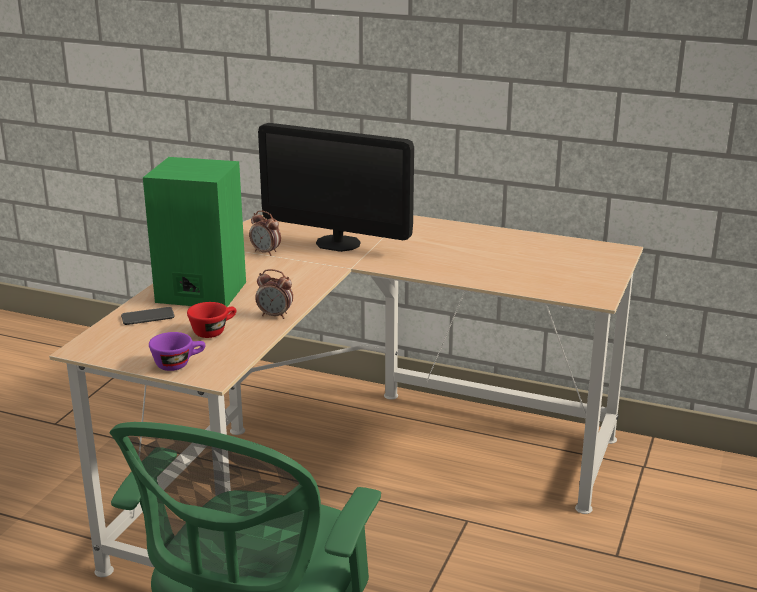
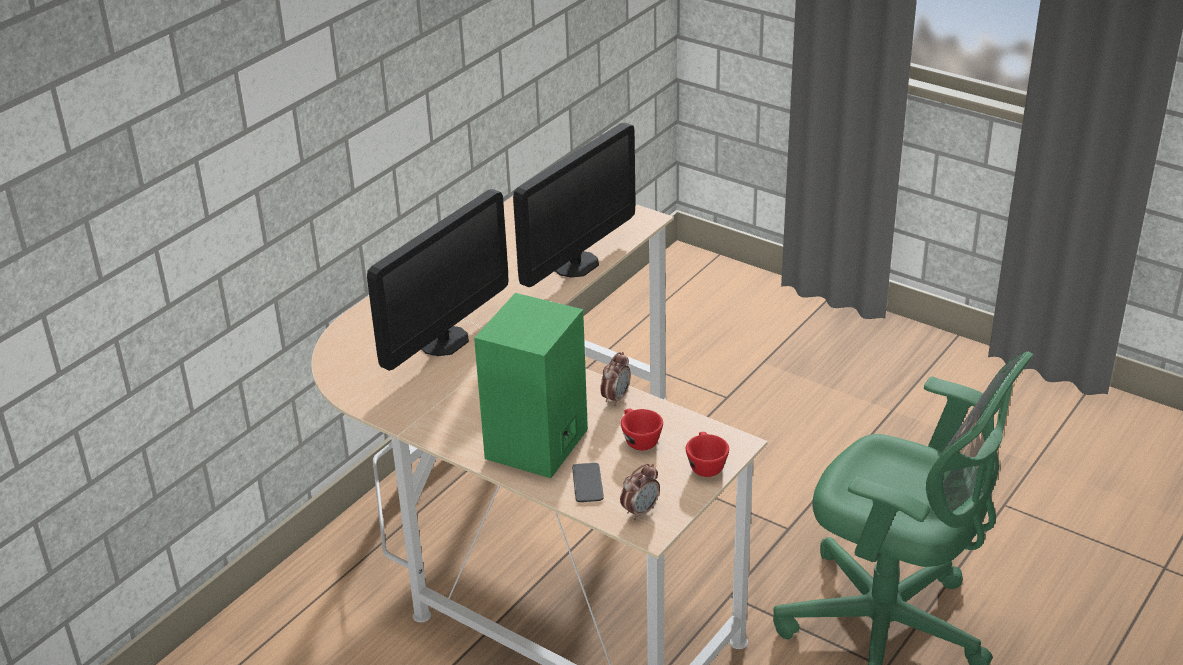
camera: 75 degrees left, 10 degrees up
purple cup [149,332,205,371] -> red cup [686,432,729,477]
alarm clock [249,211,281,256] -> alarm clock moved to [620,463,660,520]
none -> monitor [513,122,635,287]

